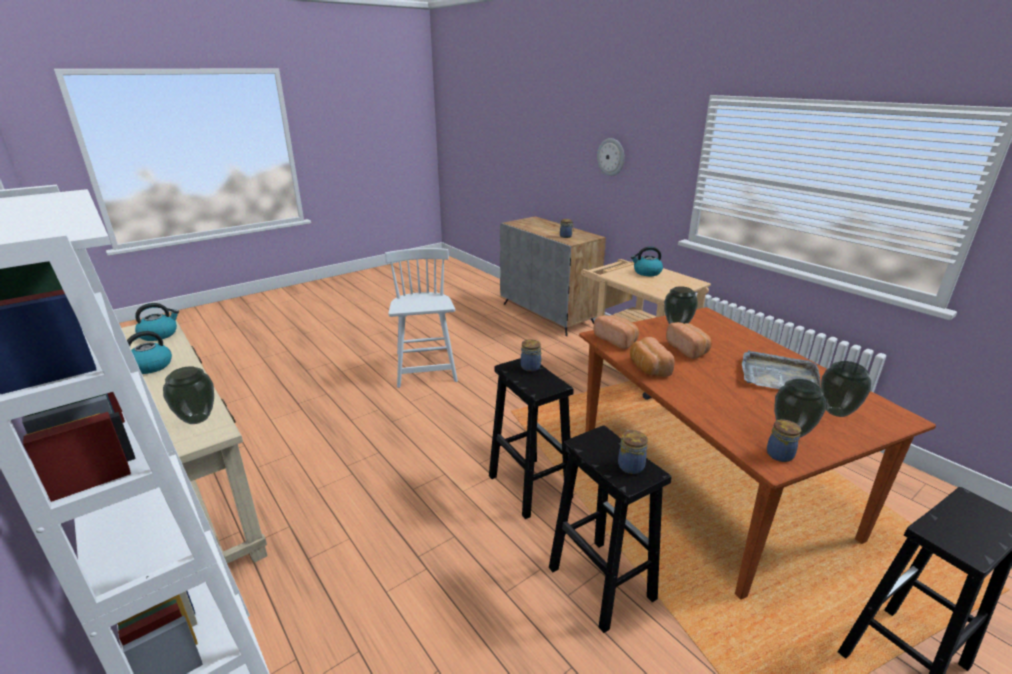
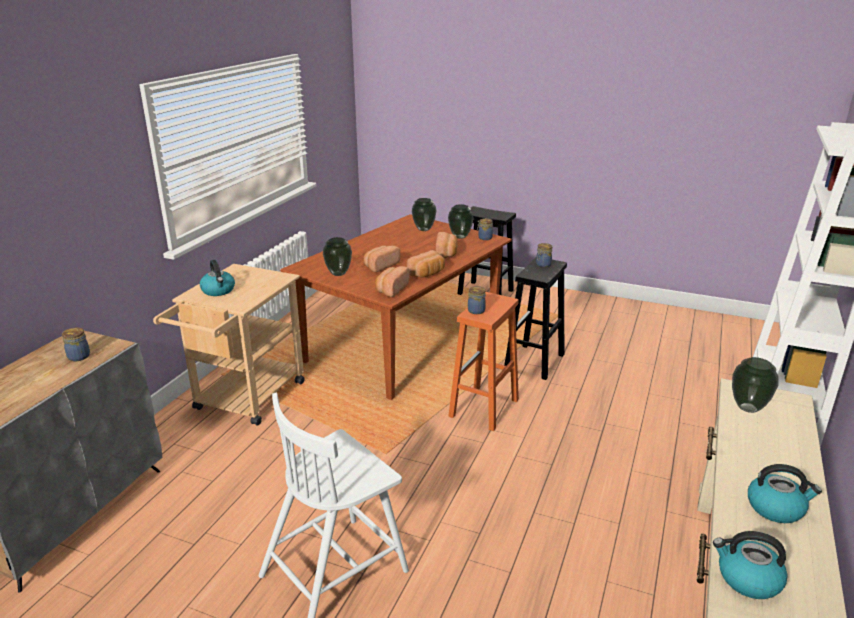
camera: 120 degrees left, 0 degrees up
black stool [489,358,574,519] -> orange stool [448,292,519,431]
wall clock [597,138,625,176] -> none
grey tray [742,350,821,389] -> none
none -> bread [436,232,458,258]

